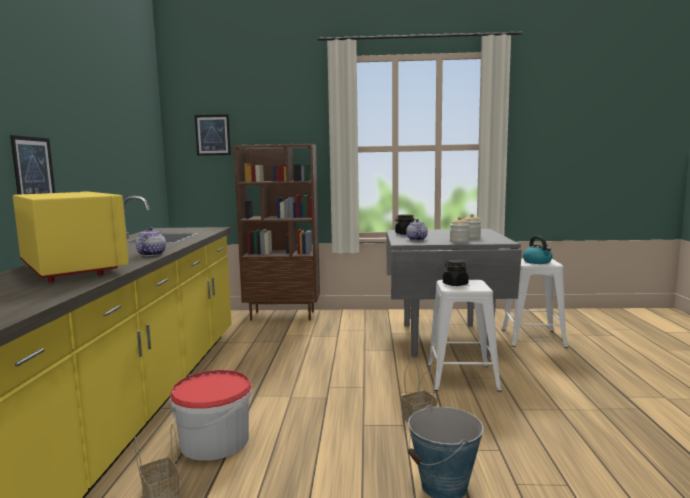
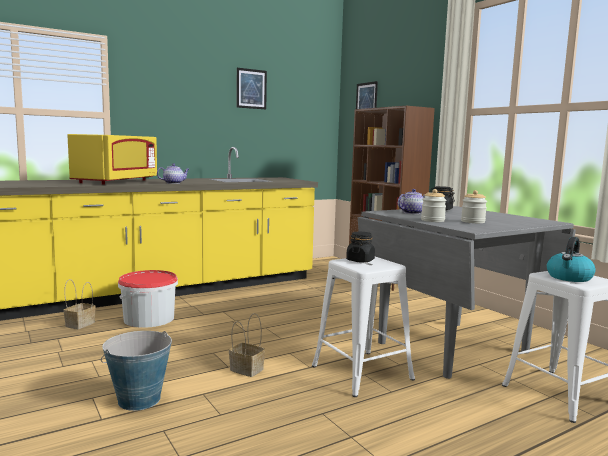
camera: 55 degrees right, 0 degrees up
picture [10,135,55,195] -> picture moved to [236,68,267,109]

